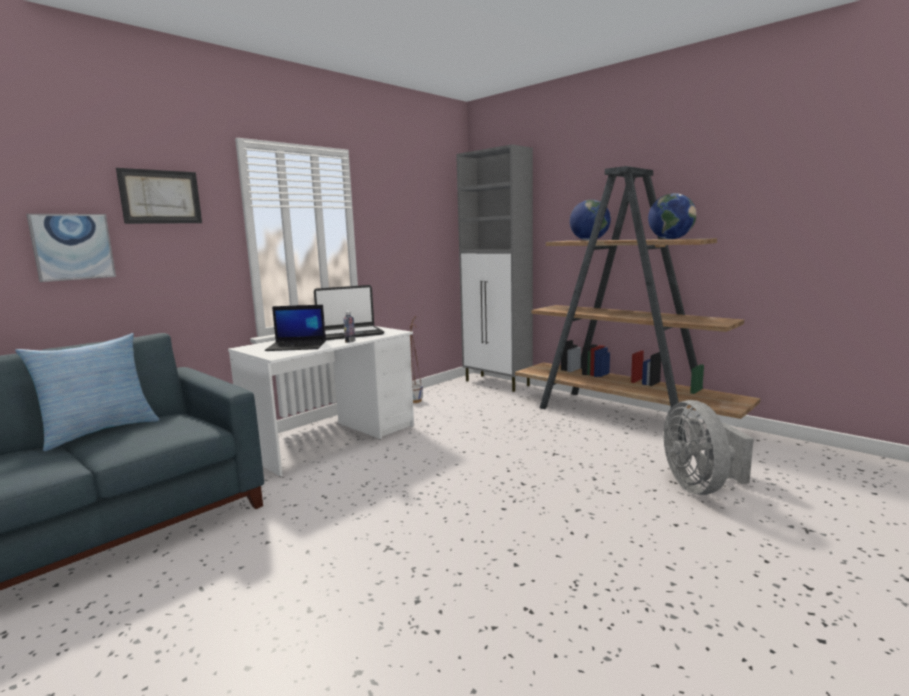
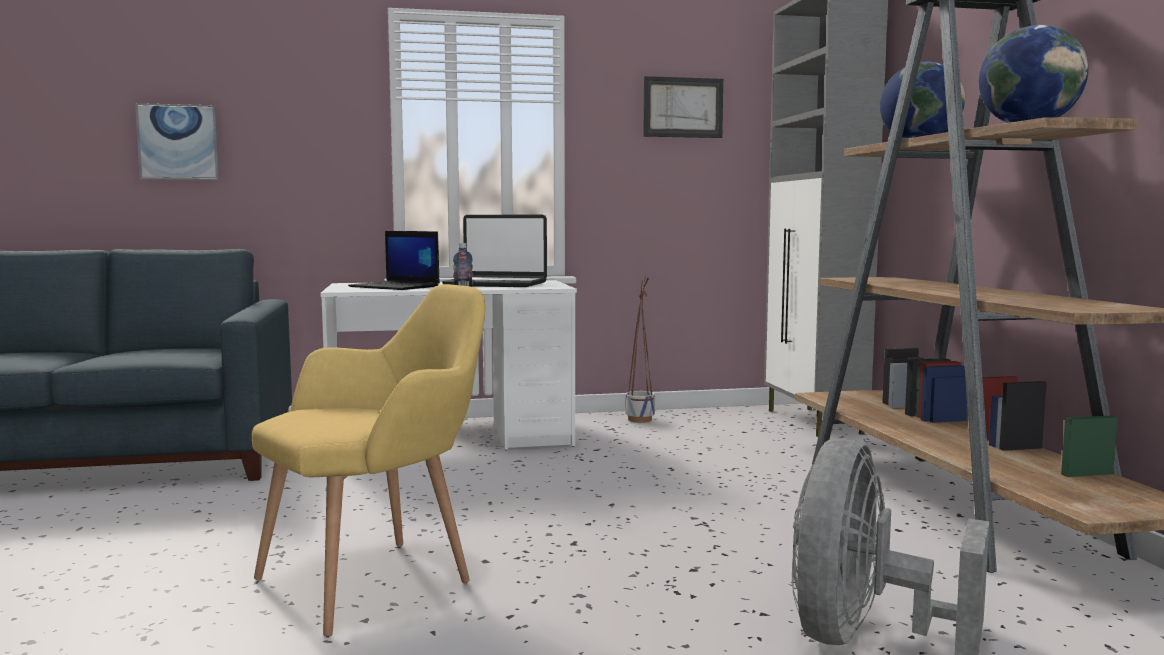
camera: 35 degrees right, 5 degrees down
pillow [15,333,159,451] -> none
picture [116,168,202,224] -> picture moved to [643,76,723,138]
none -> yellow armchair [252,284,485,637]

